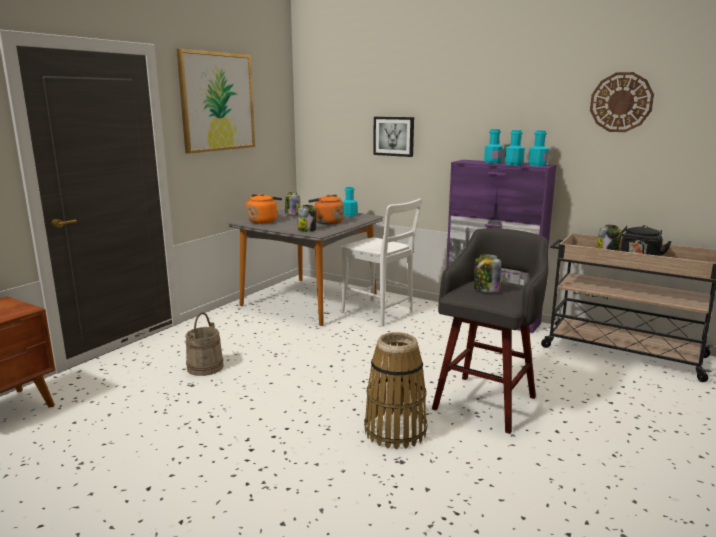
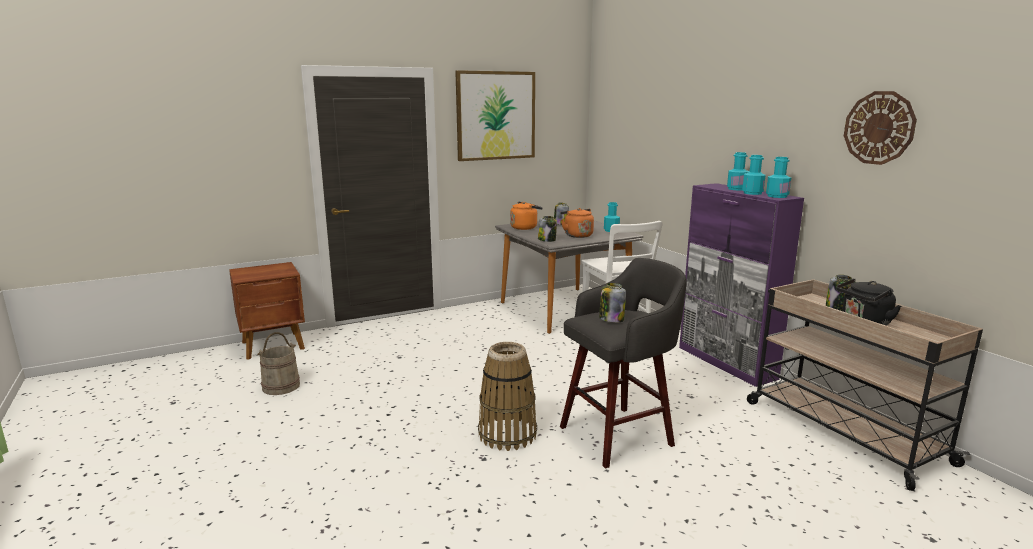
camera: 30 degrees right, 0 degrees up
beige bucket [186,312,224,376] -> beige bucket moved to [257,332,300,395]
picture [373,117,414,157] -> none

